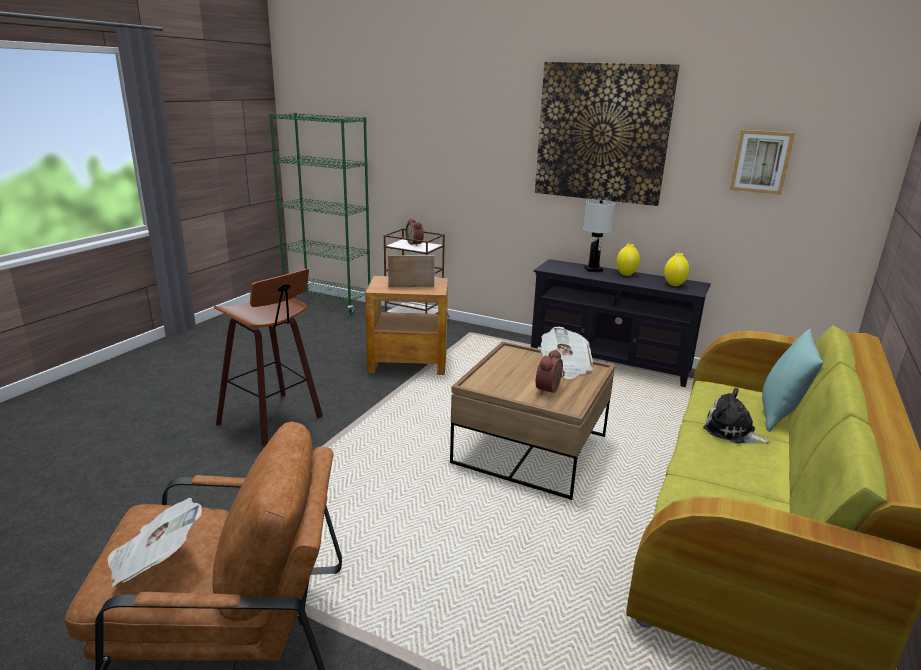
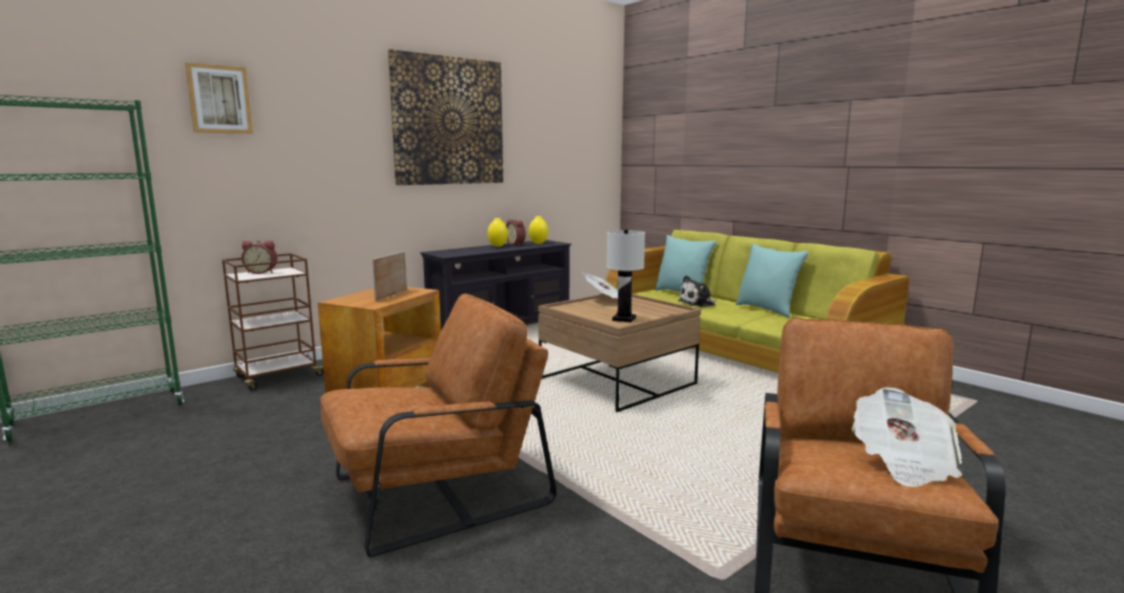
camera: 65 degrees left, 10 degrees down
stool [214,269,323,447] -> brown armchair [320,293,557,557]
alarm clock [536,349,565,395] -> alarm clock moved to [506,219,526,245]
white table lamp [583,200,616,272] -> white table lamp moved to [606,230,645,322]
picture [730,130,795,195] -> picture moved to [185,63,253,134]
none -> turquoise pillow [736,243,809,317]

